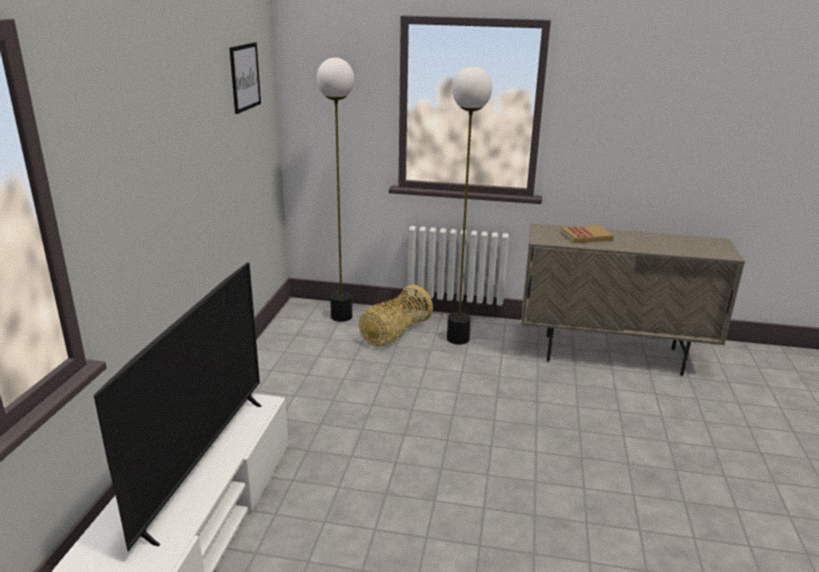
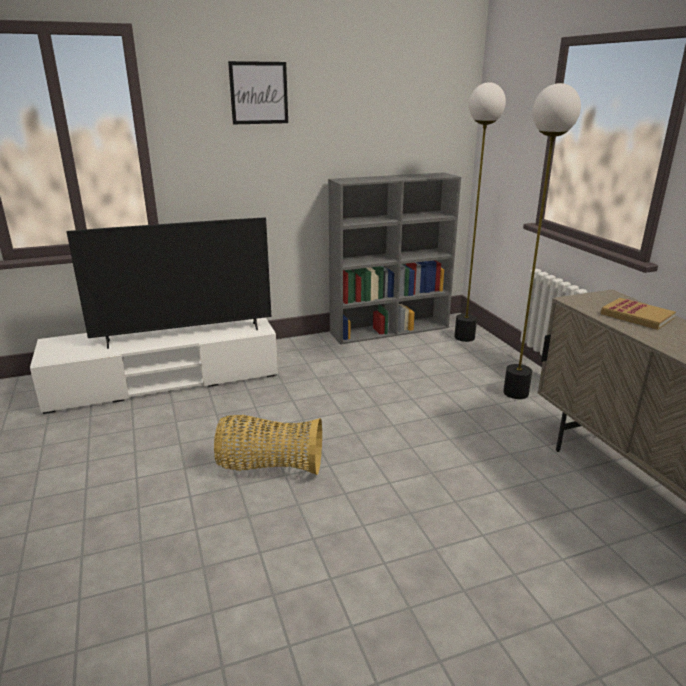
camera: 60 degrees right, 0 degrees up
picture [229,42,261,114] -> picture moved to [228,61,288,124]
basket [359,285,433,346] -> basket moved to [214,415,322,475]
none -> grey bookcase [328,172,461,345]

